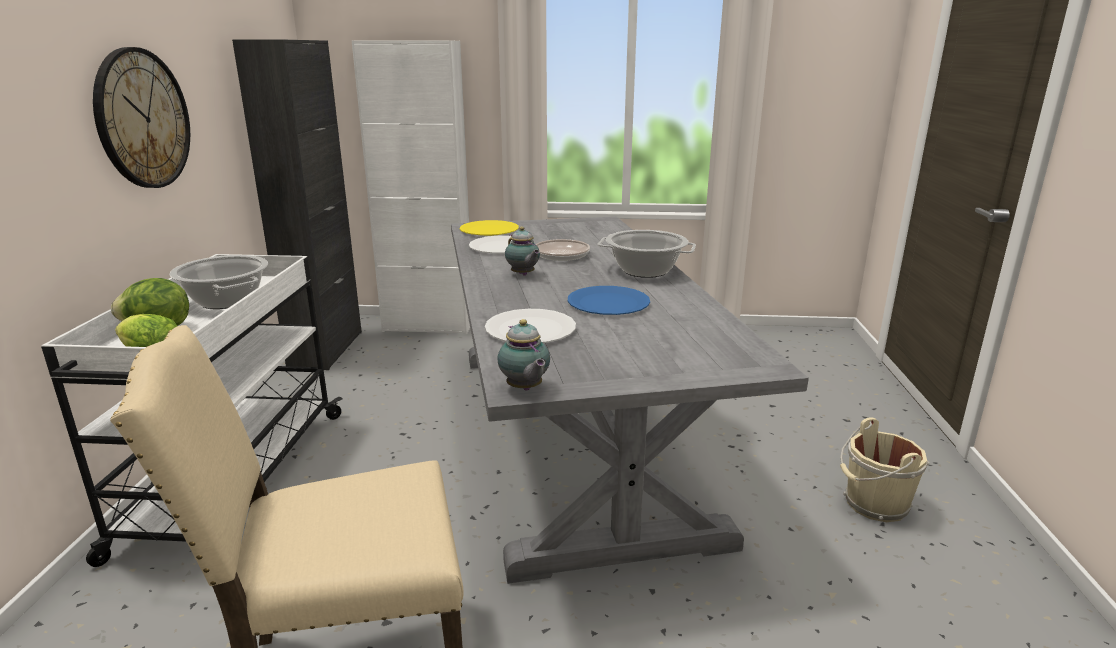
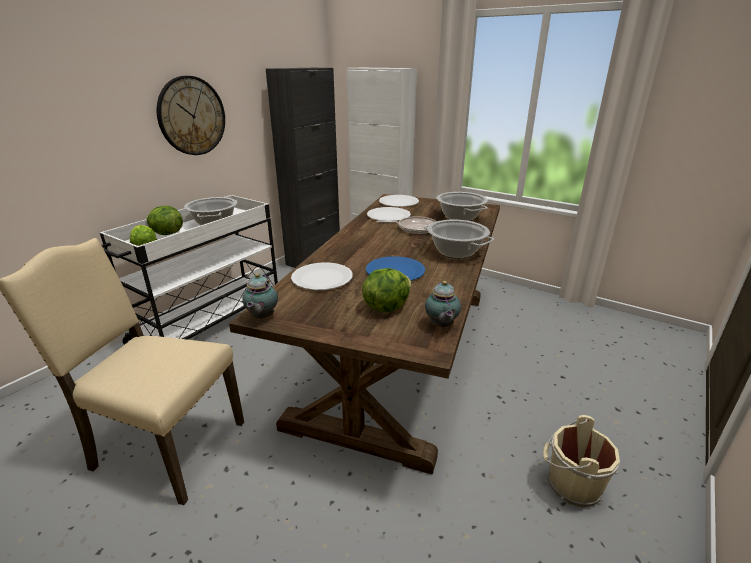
camera: 30 degrees right, 5 degrees up
grey dining table [451,216,809,584] -> brown dining table [229,194,500,475]
yellow plate [459,220,519,236] -> white plate [379,195,419,207]
teapot [505,227,540,276] -> teapot moved to [425,281,461,328]
none -> lettuce [362,268,412,313]
none -> cooking pot [437,192,488,221]

